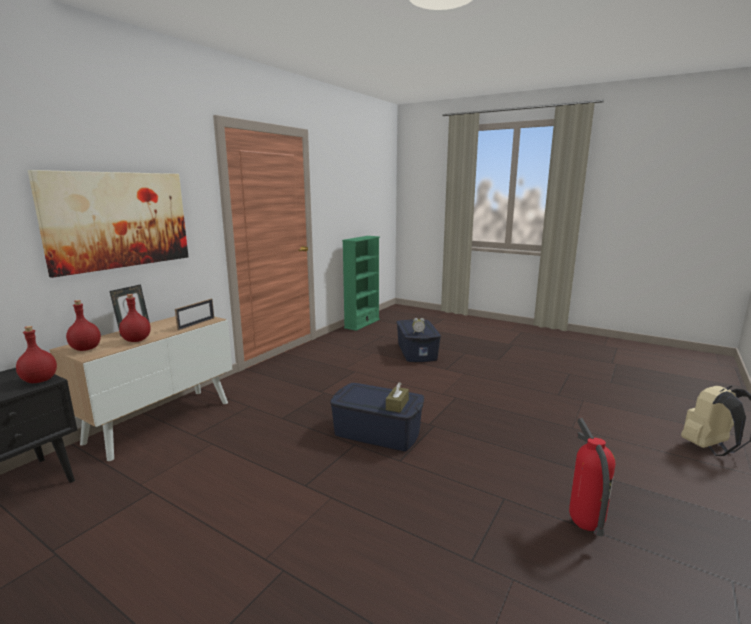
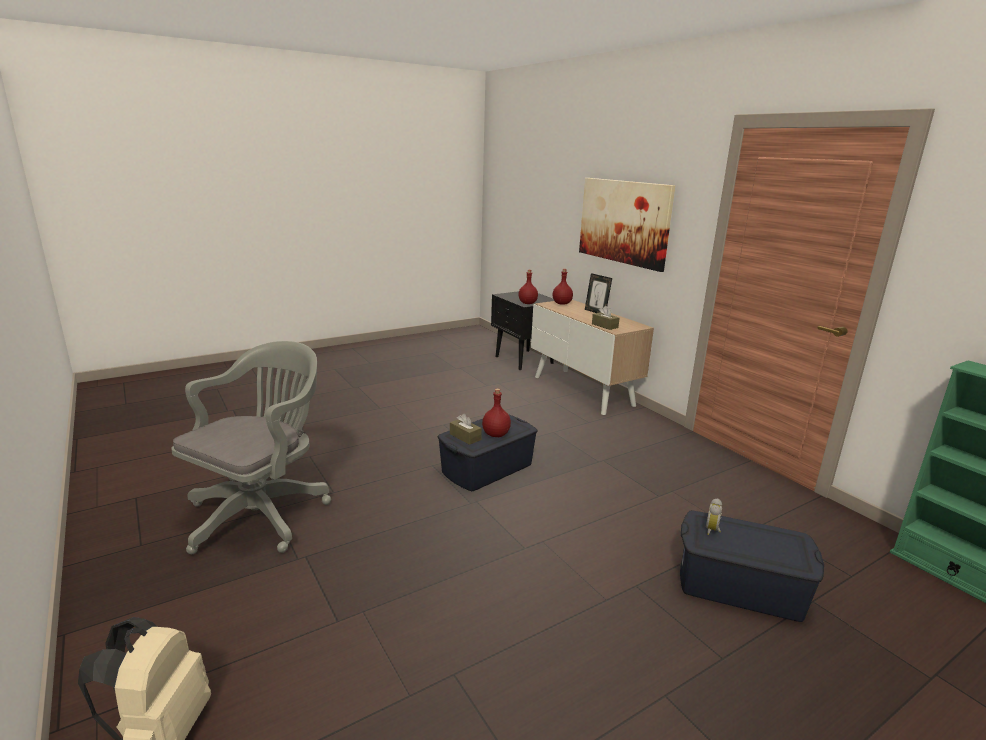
camera: 115 degrees right, 5 degrees up
red bottle [119,294,151,342] -> red bottle moved to [482,389,511,437]
picture frame [175,299,214,330] -> brown tissue box [592,306,620,330]
fire extinguisher [569,418,615,536] -> grey office chair [171,341,331,554]

